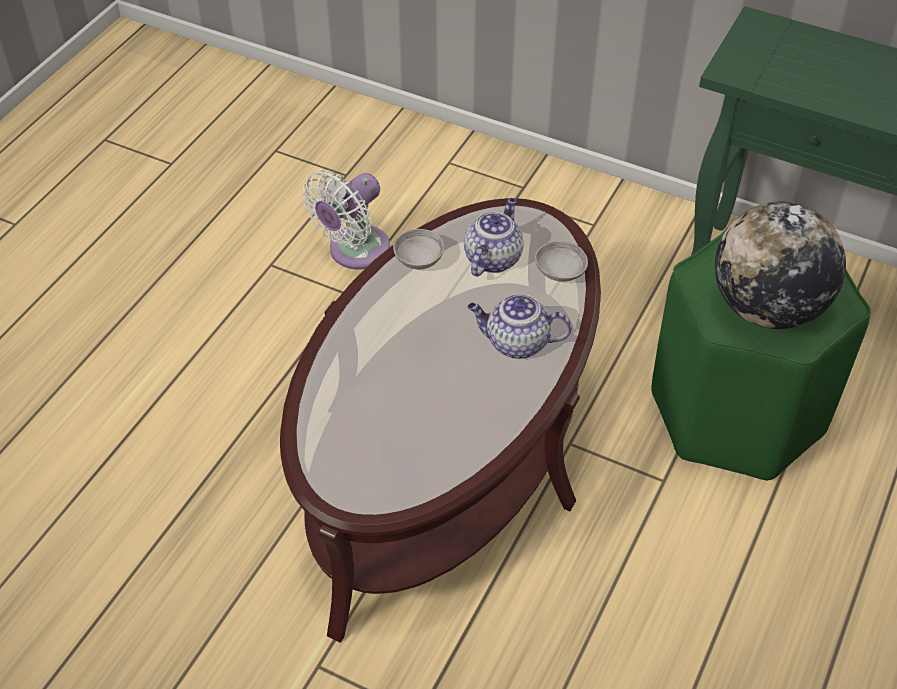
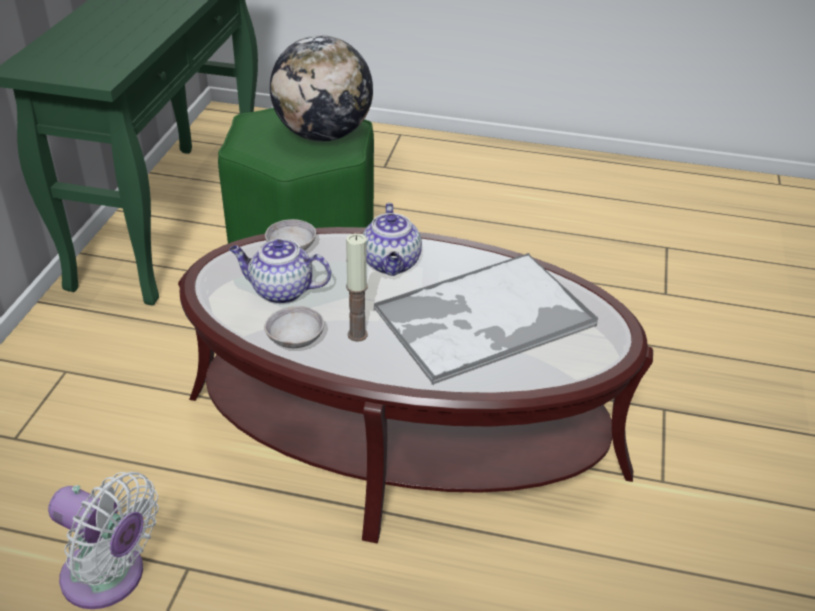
camera: 105 degrees left, 10 degrees down
none -> candle [346,233,368,342]
none -> tray [373,253,598,385]

